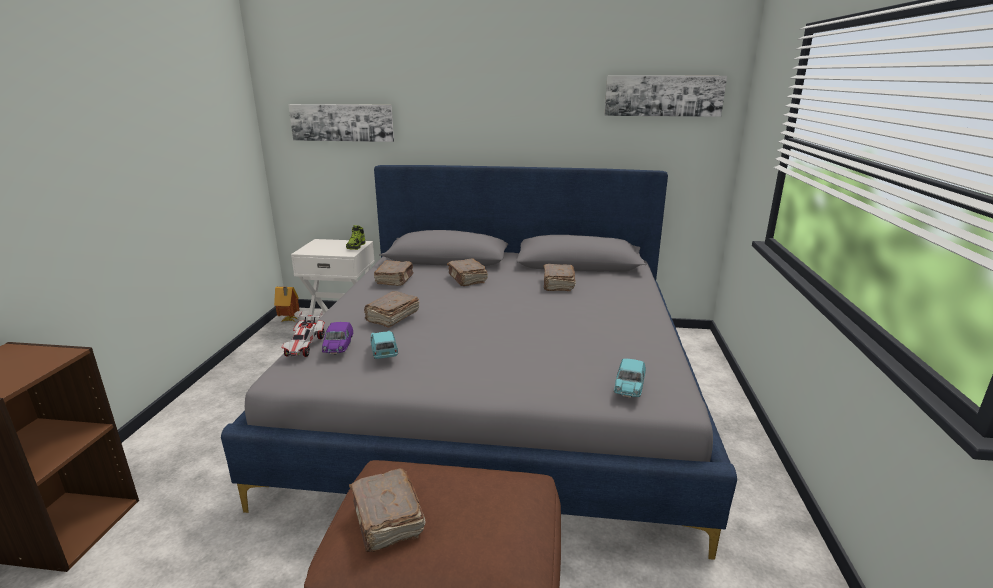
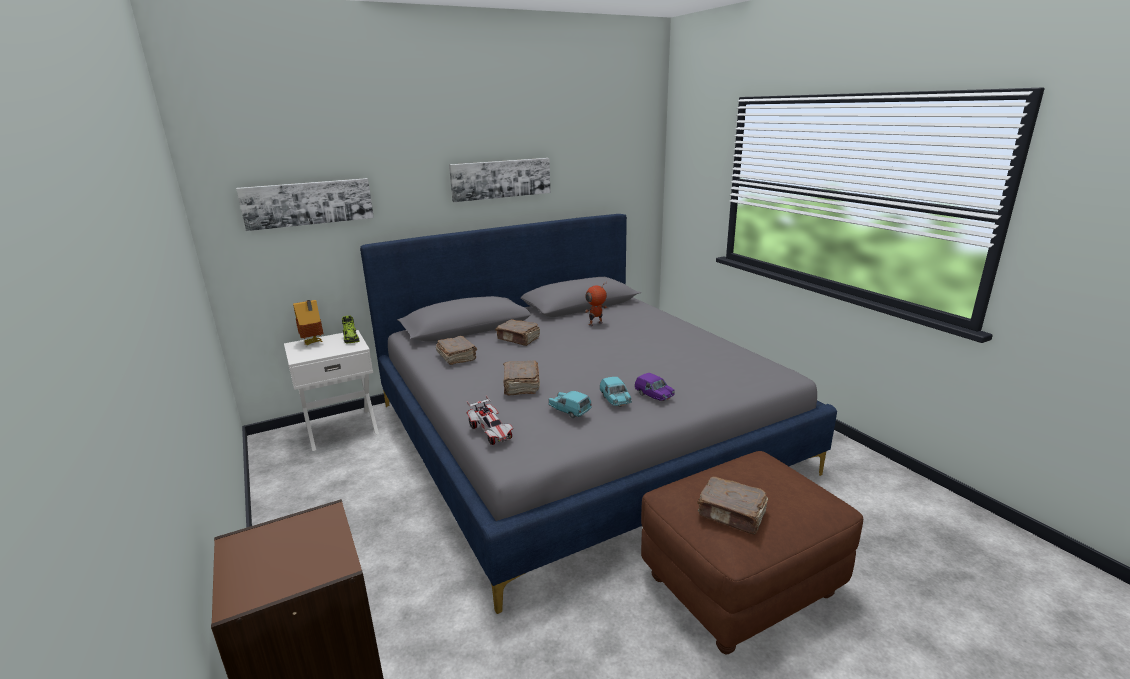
camera: 35 degrees left, 0 degrees up
toy house [274,287,300,322] -> toy house moved to [293,300,324,345]
purple toy car [322,322,354,355] -> purple toy car moved to [635,373,675,401]
brown book [543,264,576,291] -> toy robot [585,282,607,326]
picture [604,76,727,117] -> picture moved to [449,158,550,202]
turquoise toy car [614,359,646,398] -> turquoise toy car moved to [600,377,632,407]

